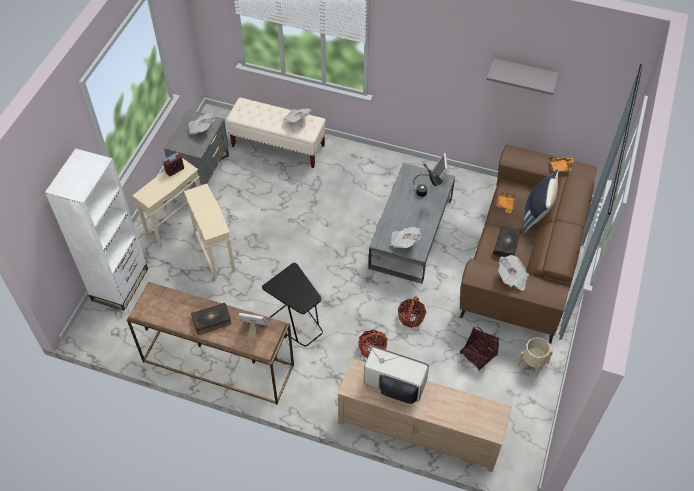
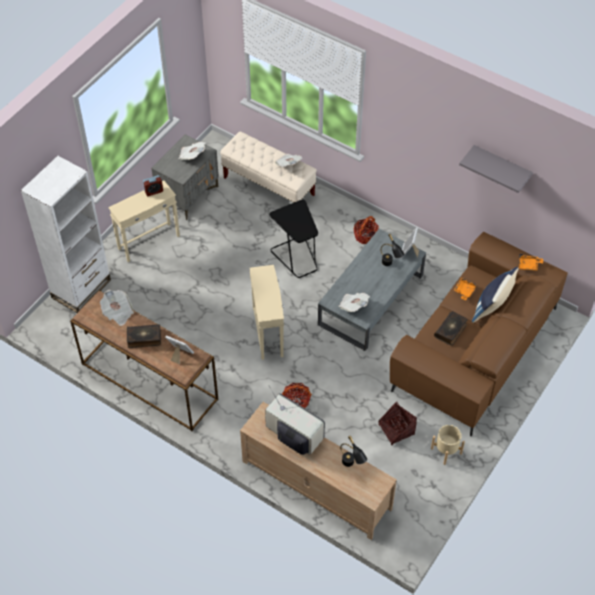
camera: 15 degrees right, 0 degrees up
beige side table [184,184,235,279] -> beige side table moved to [250,265,284,360]
black side table [262,263,323,346] -> black side table moved to [269,199,318,278]
basket [398,296,426,328] -> basket moved to [354,216,379,244]
newspaper [498,255,529,291] -> newspaper moved to [100,290,134,326]
none -> black table lamp [340,436,367,467]

